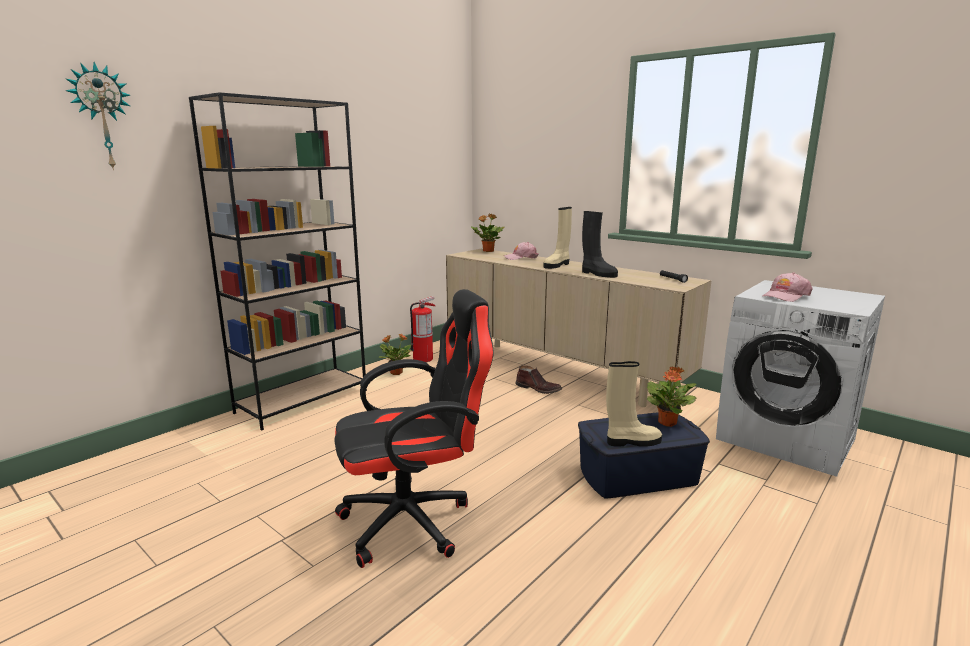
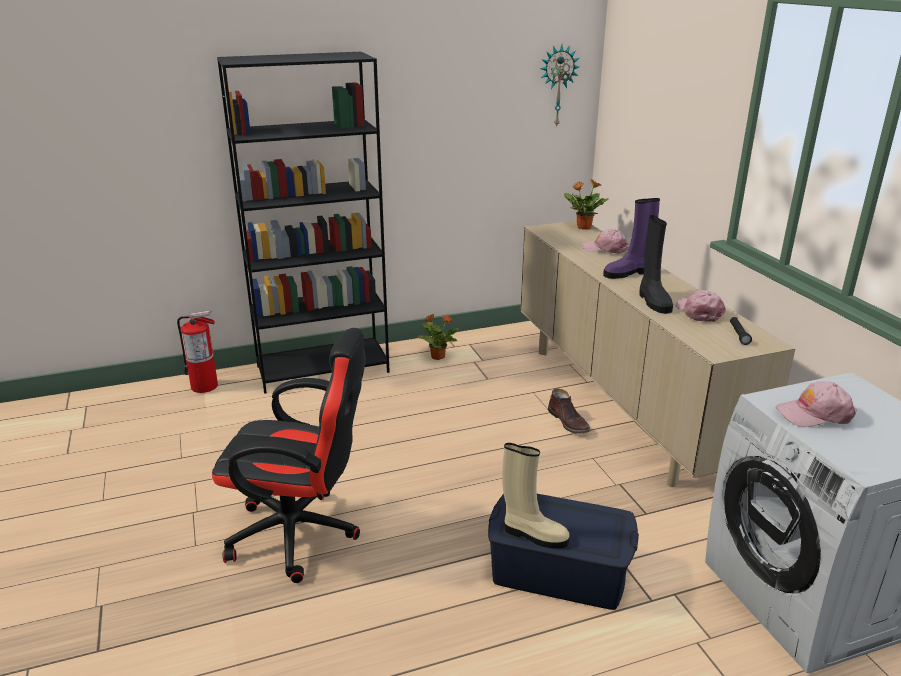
camera: 30 degrees right, 10 degrees up
wall clock [65,62,130,170] -> wall clock moved to [540,45,580,128]
beige bookcase [189,92,367,431] -> black bookcase [217,52,390,394]
fire extinguisher [410,296,436,362] -> fire extinguisher moved to [177,310,218,393]
beige boot [543,207,572,269] -> purple boot [603,198,660,279]
potted plant [647,367,696,427] -> none
none -> pink cap [675,290,726,322]

